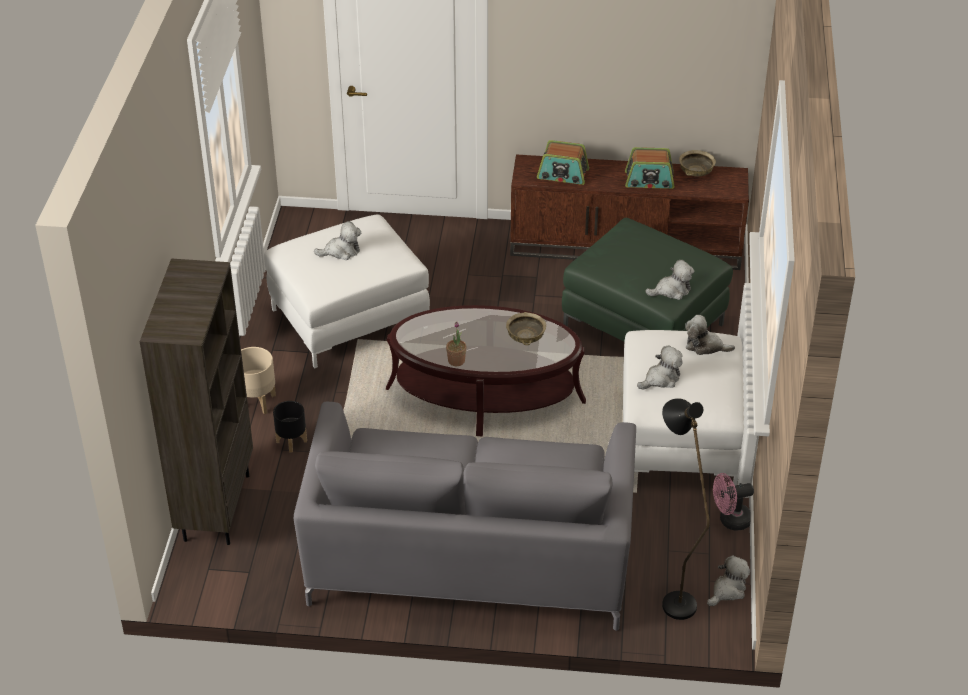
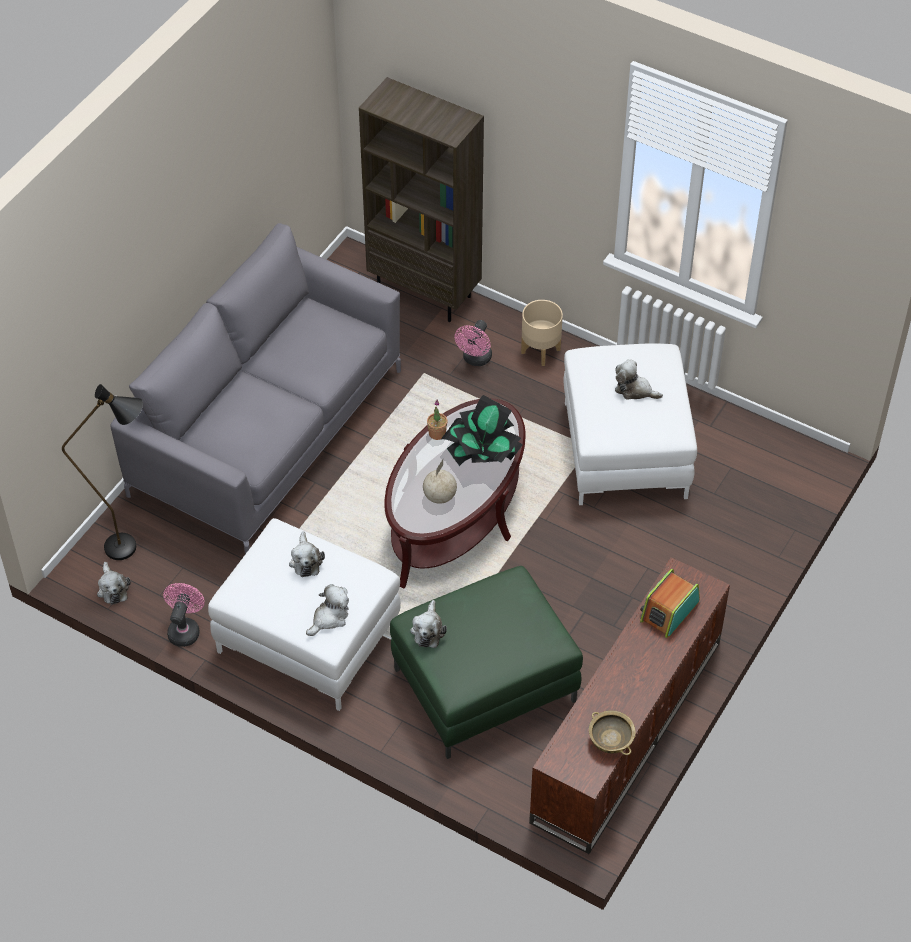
camera: 115 degrees right, 10 degrees up
black planter [273,401,307,452] -> pink fan [454,320,492,366]
plush toy [314,221,361,260] -> plush toy turned 105 degrees clockwise [615,359,663,400]
beige bowl [506,312,546,345] -> globe [423,459,457,504]
radio [625,147,674,189] -> none
none -> potted plant [441,395,522,466]

